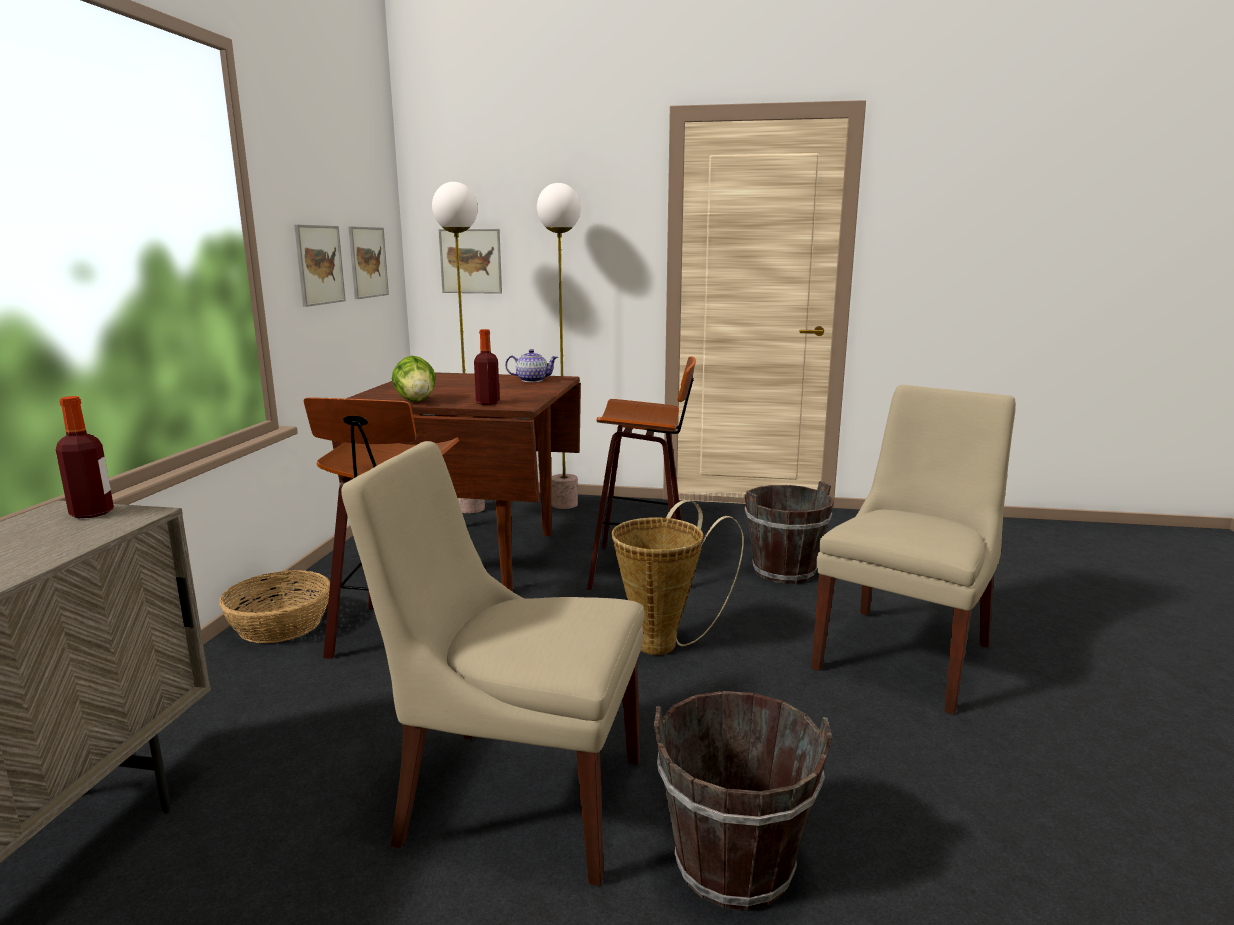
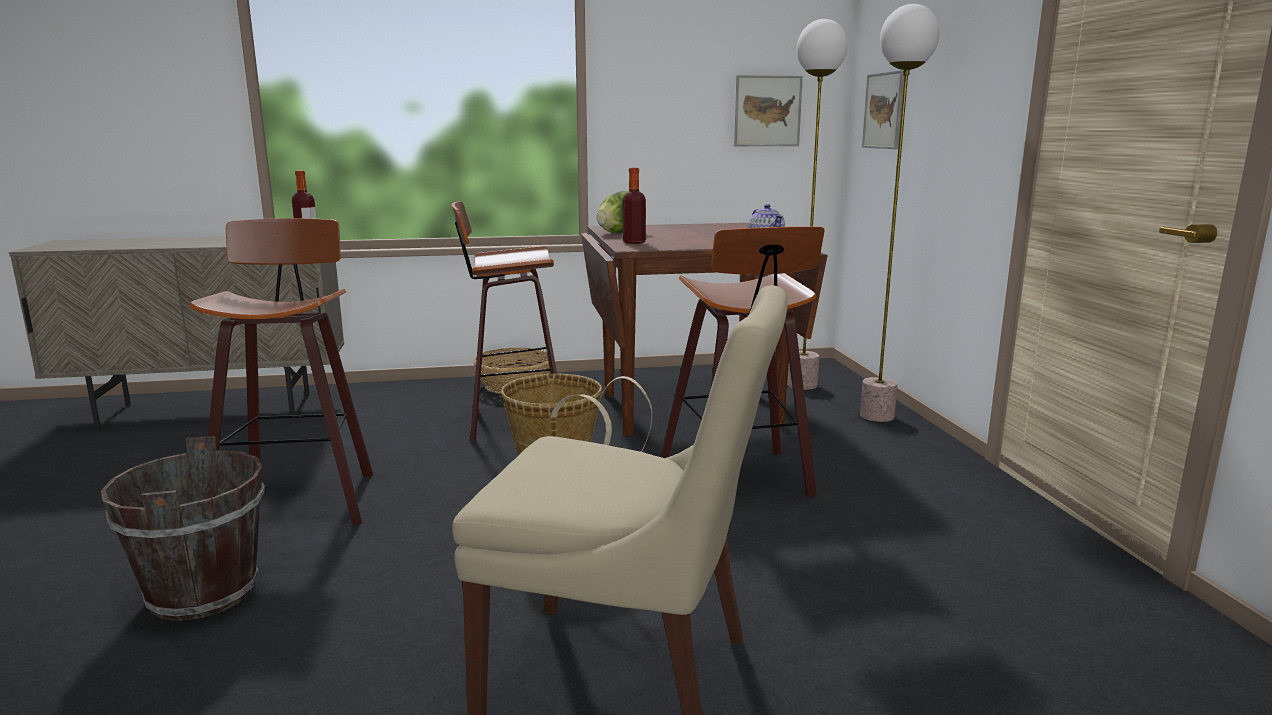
camera: 70 degrees right, 0 degrees up
picture [294,225,346,307] -> none
beige chair [341,441,645,886] -> stool [190,218,374,525]
brown bucket [745,481,834,584] -> none

